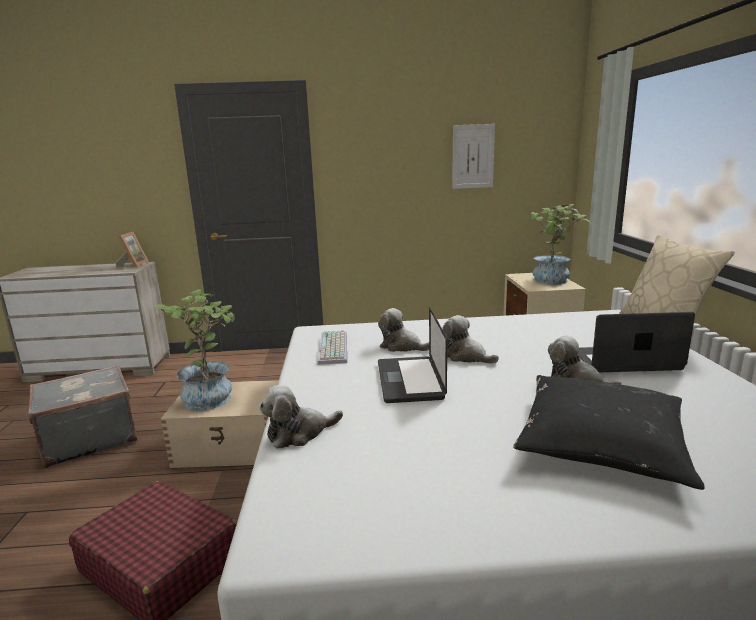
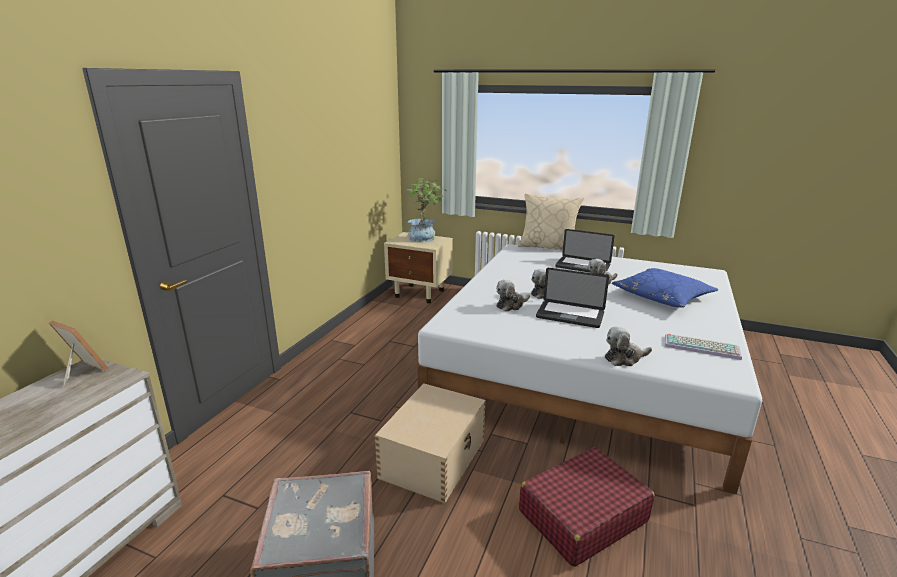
camera: 65 degrees left, 5 degrees up
potted plant [153,289,235,411] -> none
plush toy [259,385,343,449] -> plush toy turned 75 degrees clockwise [605,327,652,366]
keyboard [318,330,347,365] -> keyboard moved to [665,333,742,360]
picture [452,124,495,189] -> none
black pillow [513,375,705,490] -> blue pillow [612,268,718,308]
laptop [579,312,695,372] -> laptop turned 90 degrees counterclockwise [555,229,615,273]

